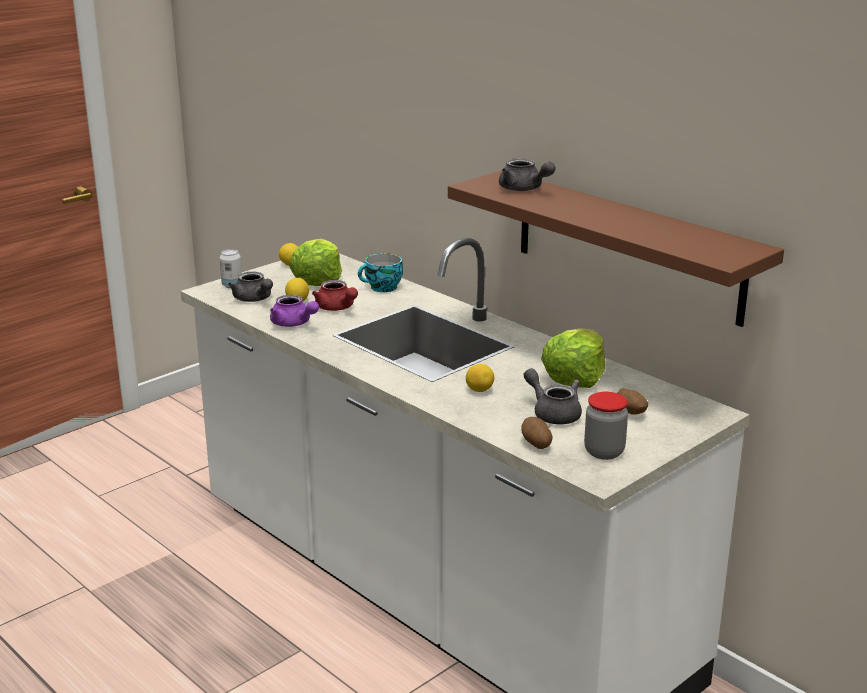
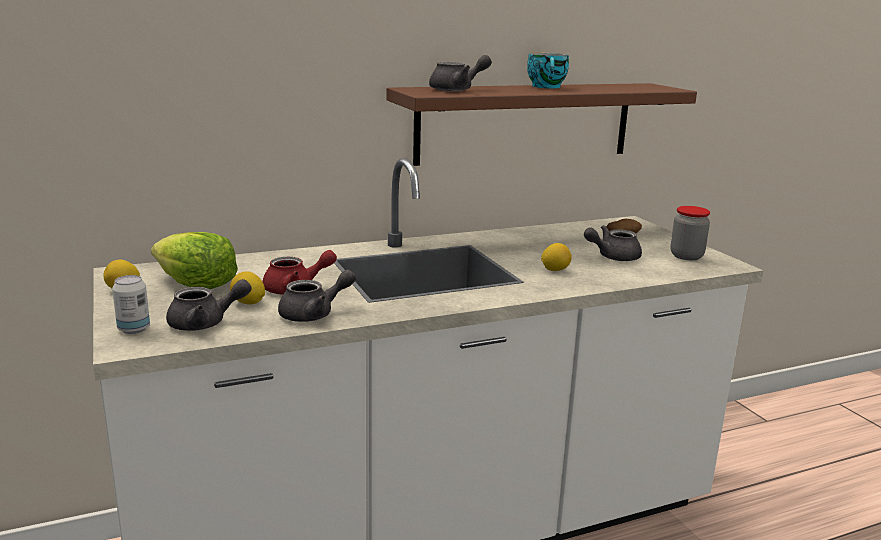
camera: 70 degrees left, 5 degrees down
purple teapot [270,295,319,327] -> grey teapot [278,269,356,322]
cup [358,253,403,292] -> cup moved to [527,53,569,89]
potato [521,417,553,449] -> none
lettuce [541,329,605,388] -> none

